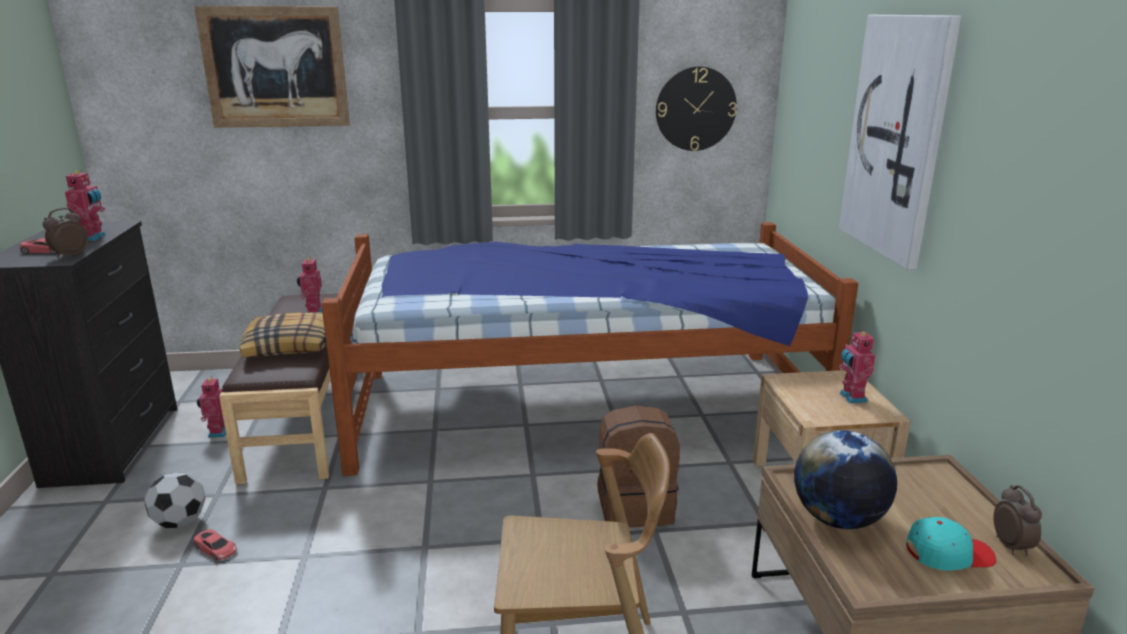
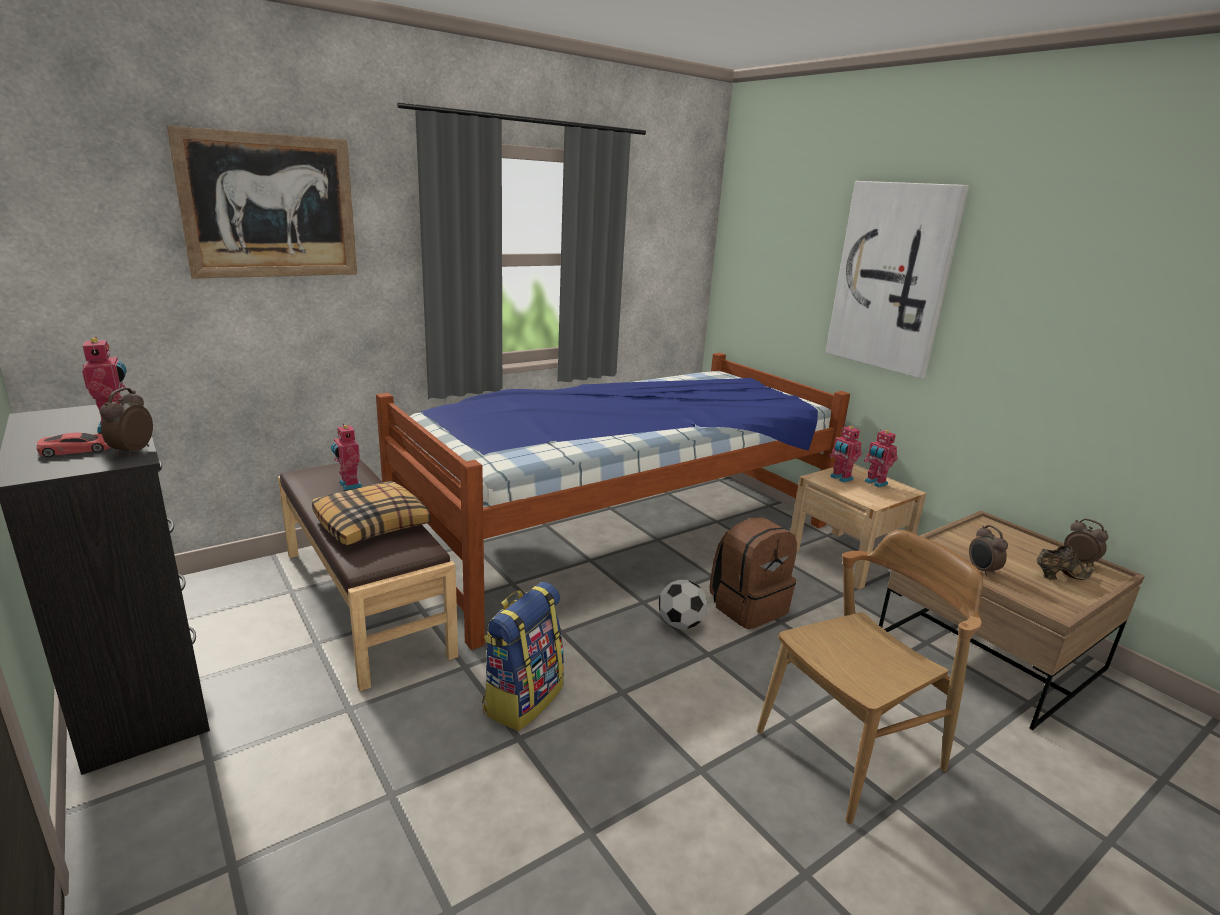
camera: 30 degrees left, 0 degrees up
football [144,473,205,528] -> football moved to [659,580,707,629]
red toy car [193,529,237,560] -> none
toy robot [197,376,226,438] -> toy robot moved to [830,425,862,483]
wall clock [656,66,737,151] -> none
globe [794,430,897,529] -> alarm clock [969,525,1008,577]
turquoise cap [906,517,996,571] -> brown shoe [1037,546,1096,580]
none -> backpack [482,582,564,731]

